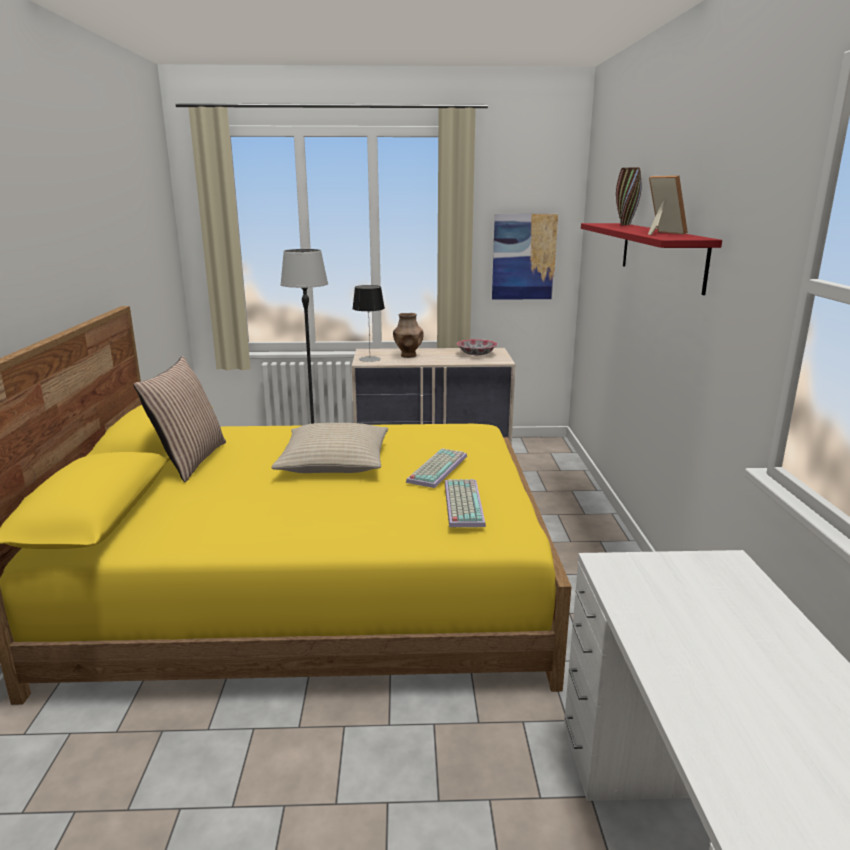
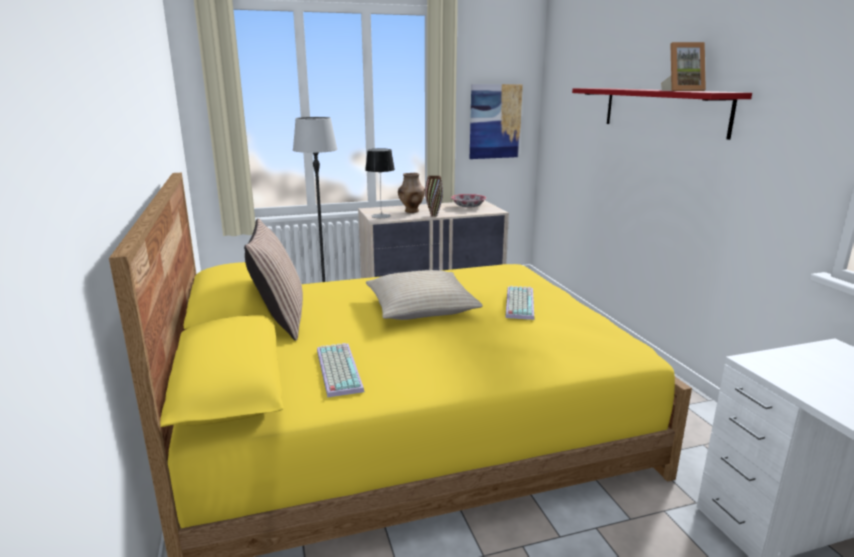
camera: 15 degrees left, 0 degrees up
keyboard [445,479,486,527] -> keyboard moved to [317,343,365,398]
brown vase [616,168,642,225] -> brown vase moved to [425,176,443,217]
picture frame [648,175,688,235] -> picture frame turned 120 degrees clockwise [661,42,706,91]

